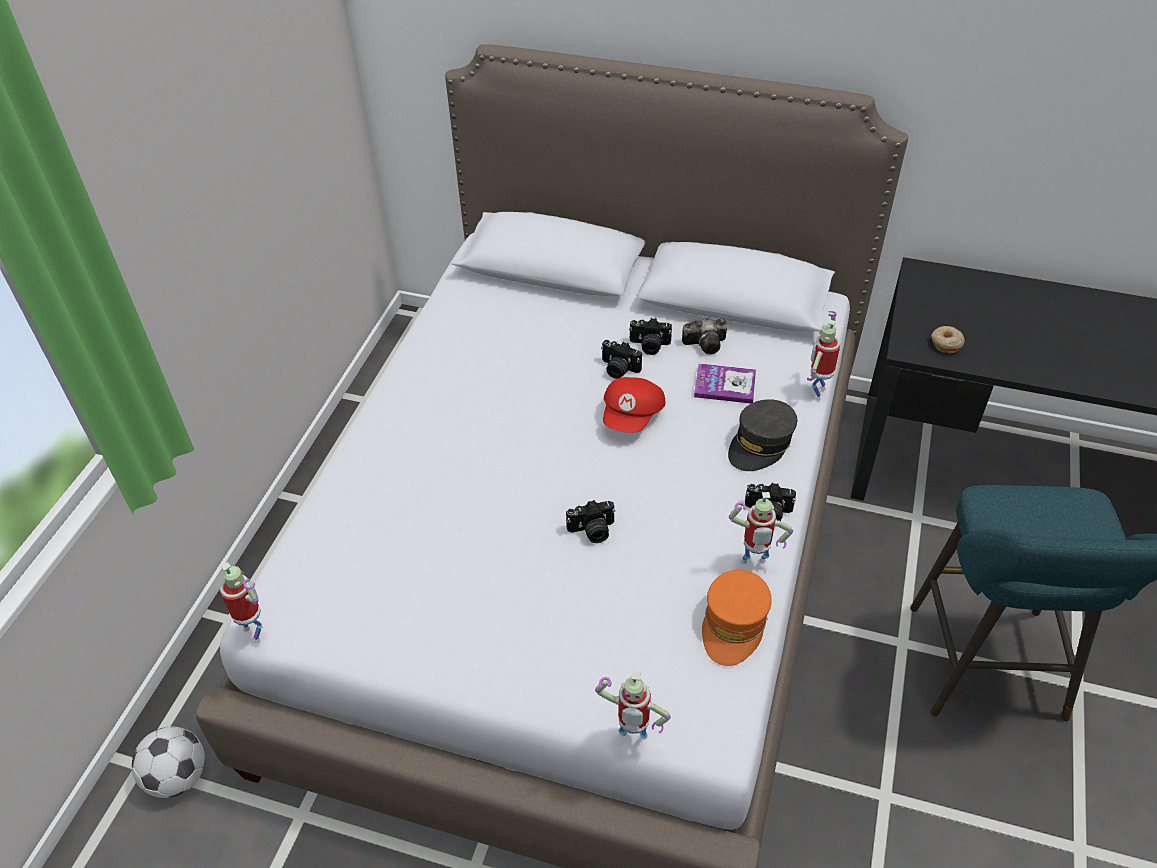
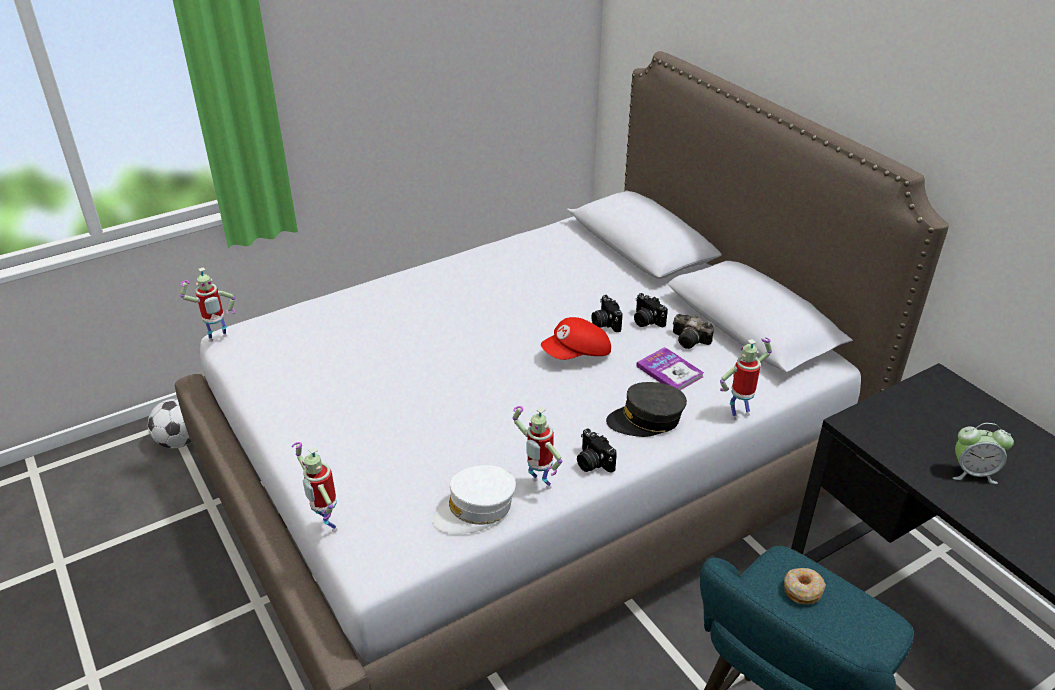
camera: 40 degrees right, 10 degrees down
toy robot [220,562,262,644] -> toy robot turned 60 degrees clockwise [180,267,235,342]
camera [566,500,616,543] -> none
orange cap [702,570,772,666] -> white cap [432,465,516,534]
donut [931,326,965,353] -> donut moved to [784,568,826,604]
none -> alarm clock [953,423,1014,484]

